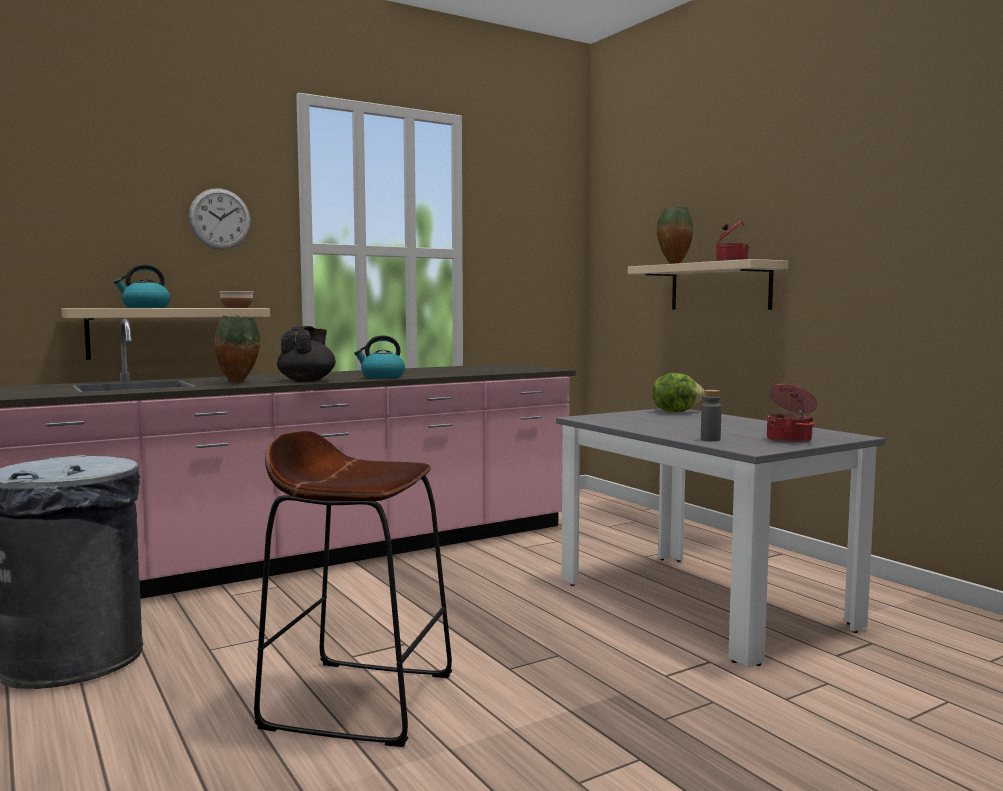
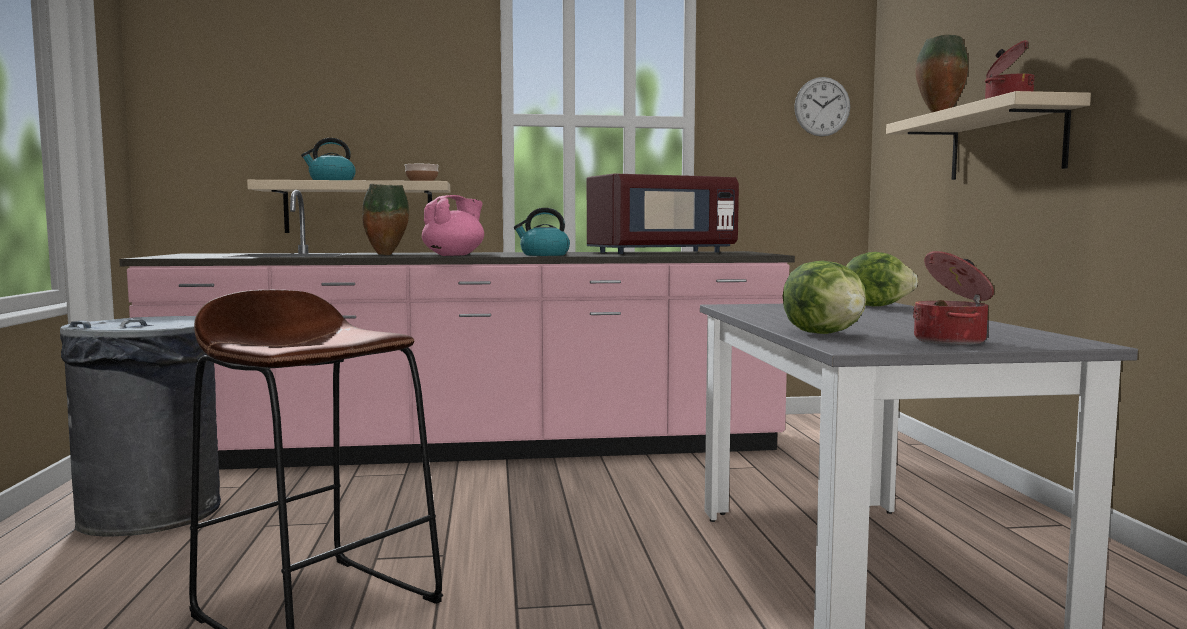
camera: 25 degrees right, 0 degrees up
wall clock [189,188,251,250] -> wall clock moved to [794,77,850,137]
black teapot [277,326,336,382] -> pink teapot [422,195,484,256]
grey bottle [701,390,722,441] -> lettuce [783,261,867,334]
none -> red microwave [587,173,739,254]

